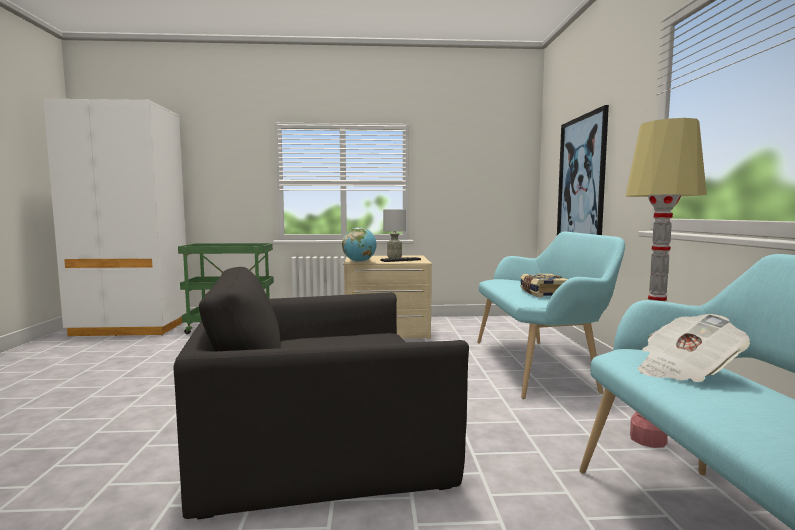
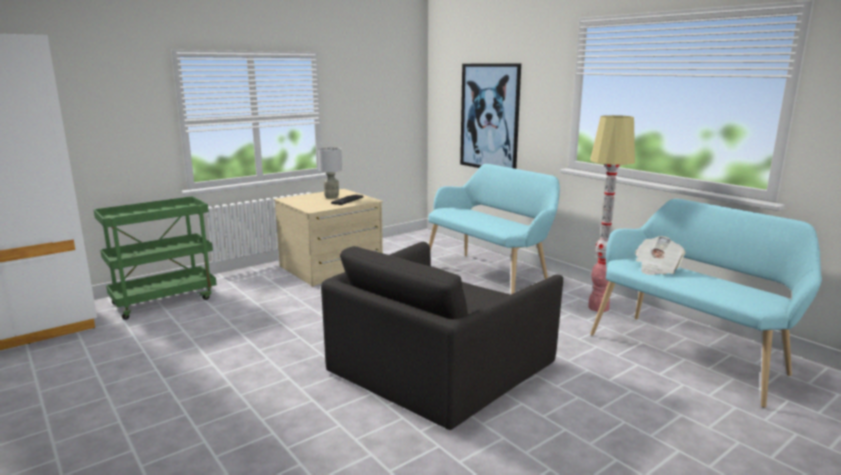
camera: 35 degrees left, 10 degrees up
globe [342,227,376,262] -> none
book [520,274,568,297] -> none

